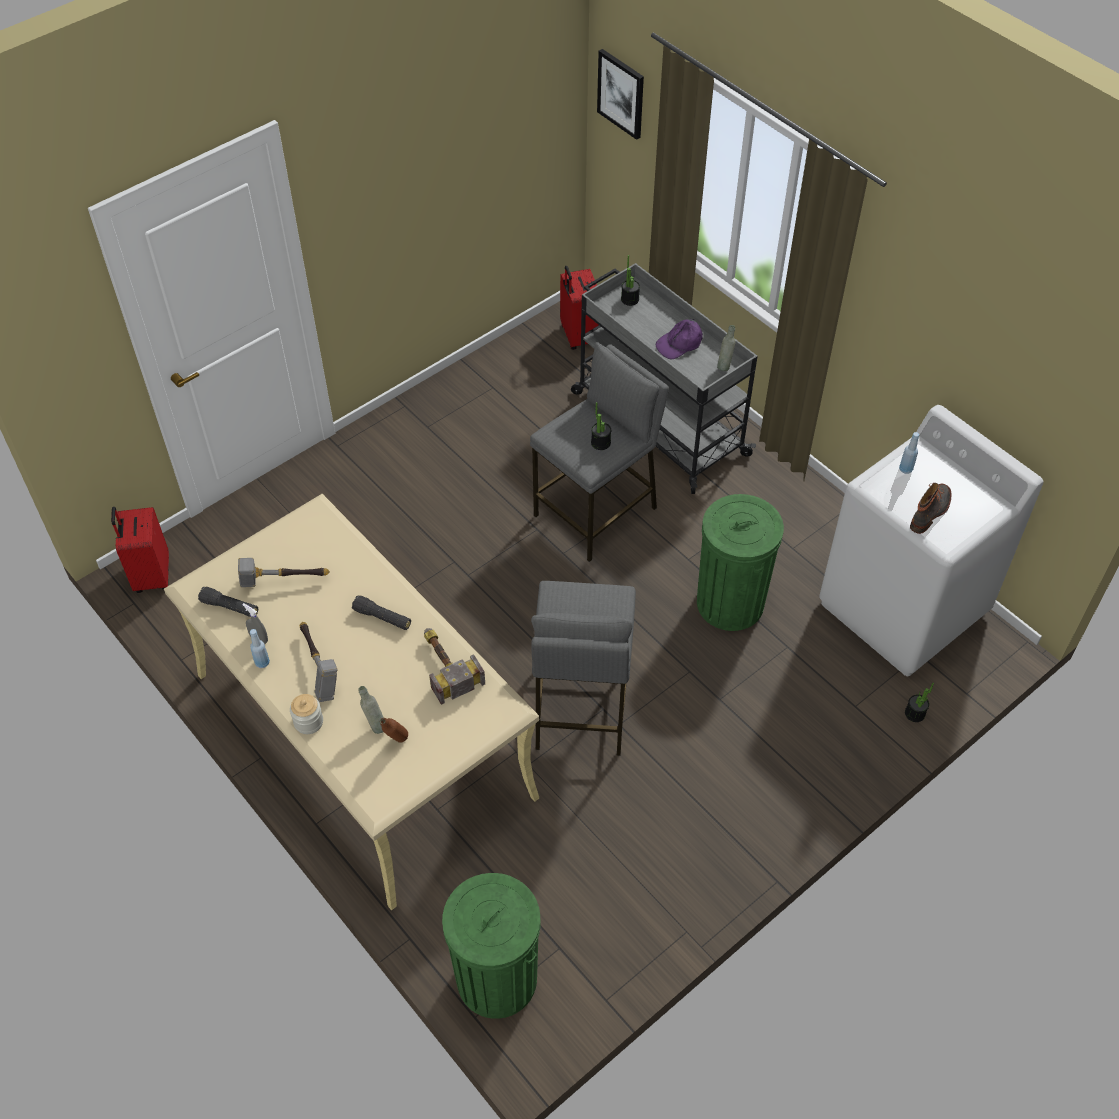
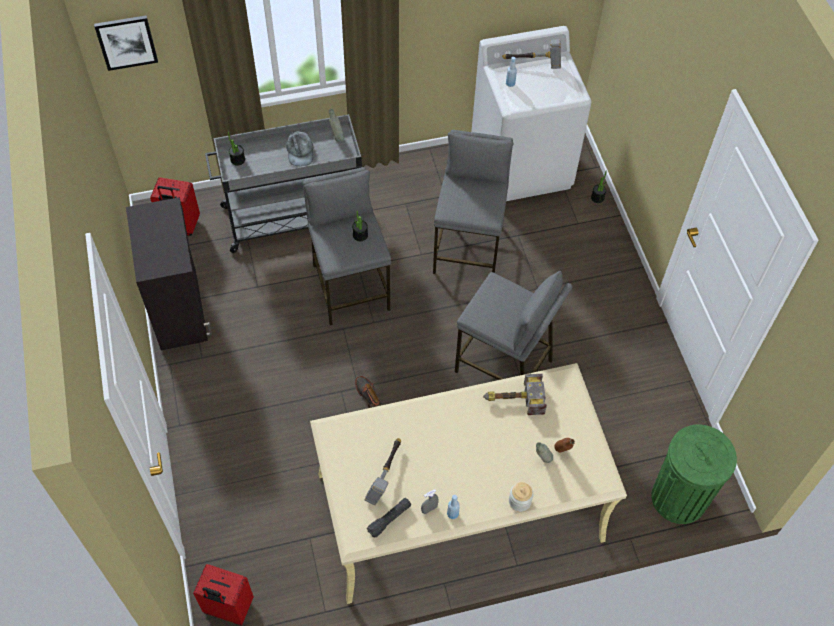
camera: 65 degrees left, 5 degrees up
hammer [300,622,338,702] -> hammer moved to [502,39,561,69]
black flashlight [352,595,411,630] -> none
purple cap [656,319,703,359] -> grey cap [286,131,313,166]
green trash can [697,494,784,631] -> grey stool [433,130,513,274]
boot [910,483,952,534] -> boot moved to [355,376,382,408]
none -> black cabinet [126,197,212,350]

